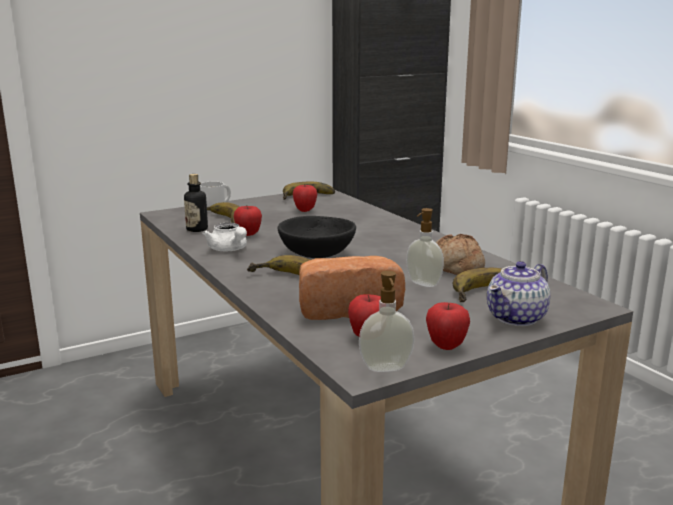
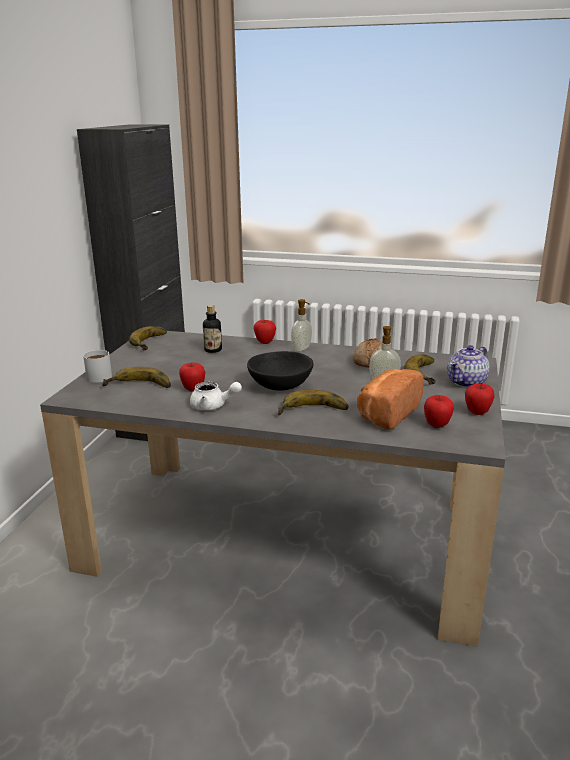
camera: 45 degrees left, 5 degrees up
bottle [184,174,208,232] -> bottle moved to [203,305,222,353]
apple [293,184,317,212] -> apple moved to [253,320,276,344]
soap dispenser [359,271,415,372] -> soap dispenser moved to [291,299,312,351]
teapot [487,261,551,326] -> teapot turned 45 degrees clockwise [447,345,490,388]

